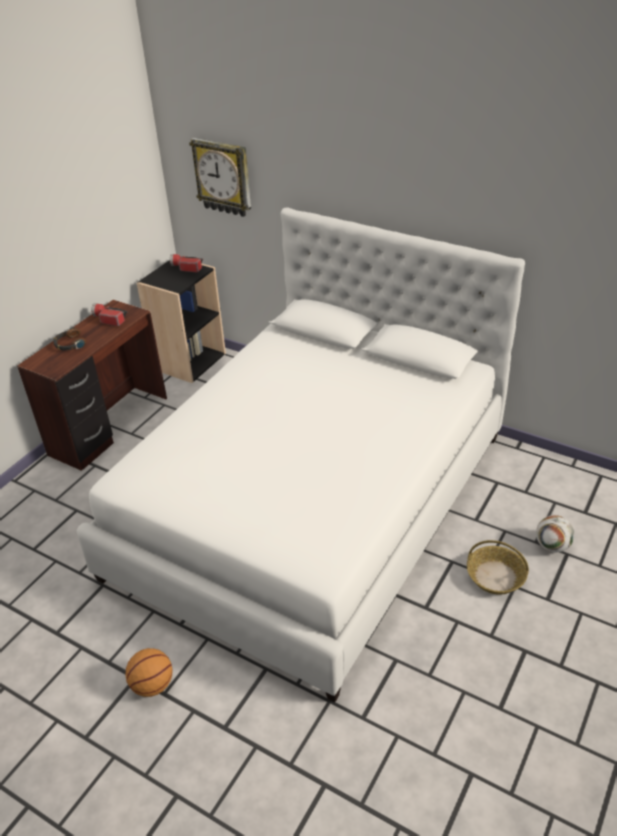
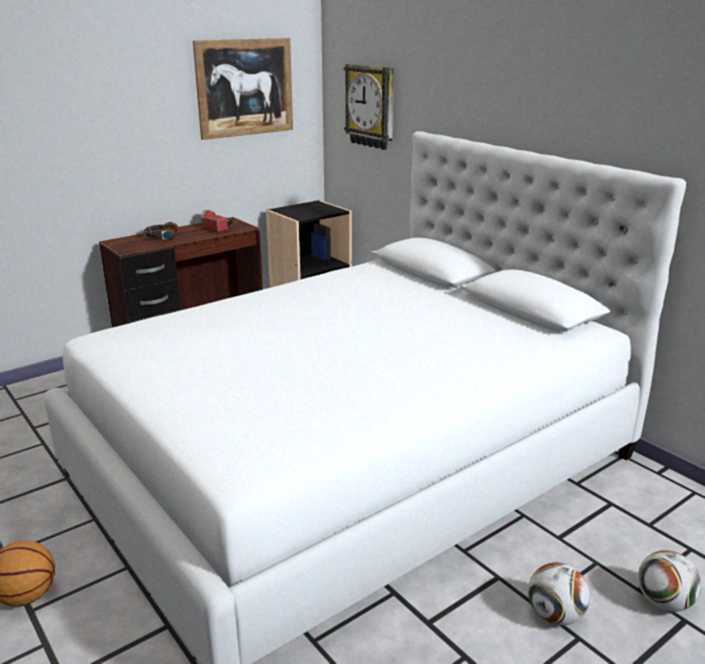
camera: 20 degrees right, 15 degrees down
flashlight [170,254,203,272] -> none
basket [467,540,529,595] -> football [528,562,590,626]
none -> picture [193,38,293,140]

